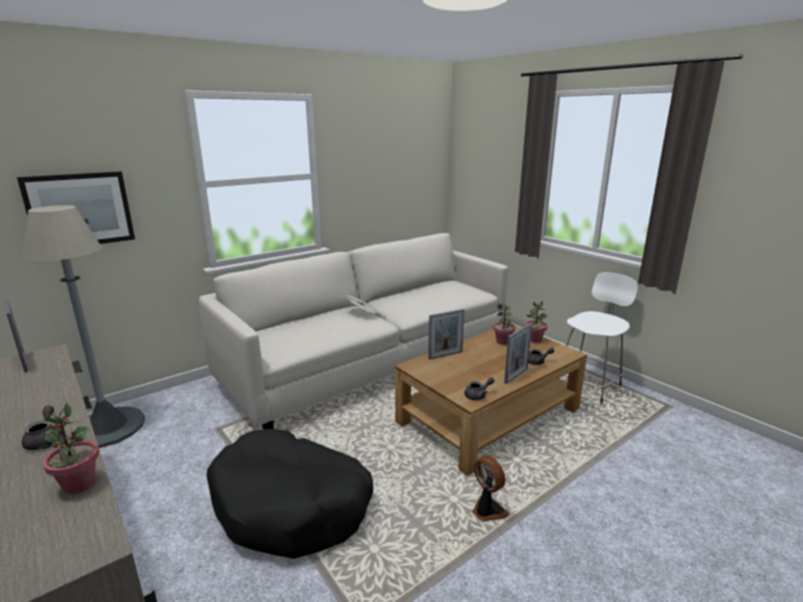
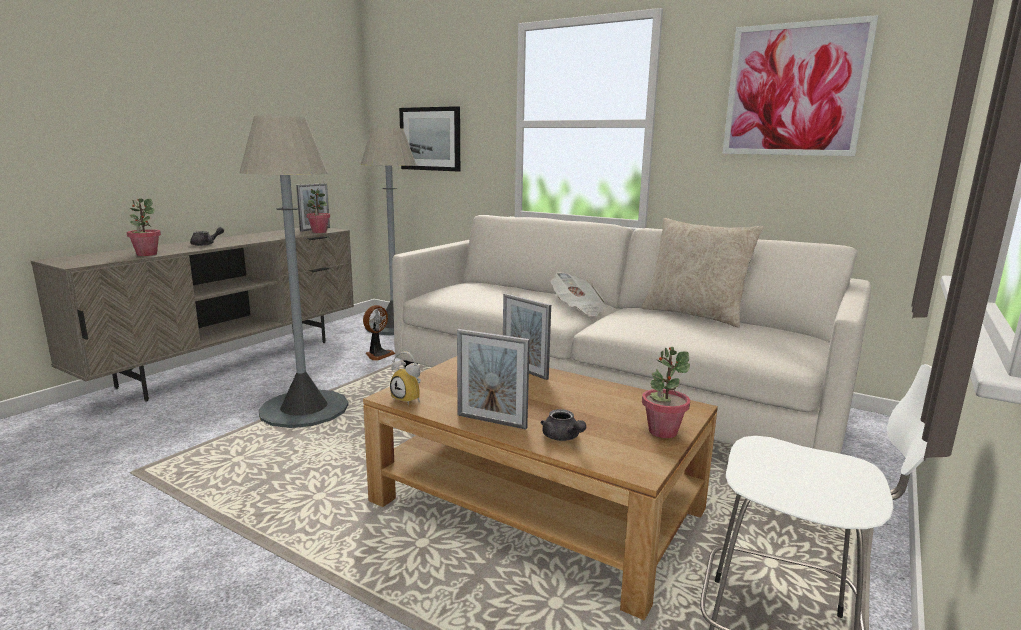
camera: 70 degrees right, 5 degrees down
black dog bed [207,429,373,559] -> grey floor lamp [239,116,349,428]
grey teapot [464,377,495,400] -> alarm clock [390,352,421,405]
fan [472,456,509,522] -> fan moved to [363,305,395,361]
potted plant [493,303,515,345] -> potted plant moved to [306,189,330,233]
none -> beige pillow [641,218,763,328]
none -> picture [723,15,878,156]

